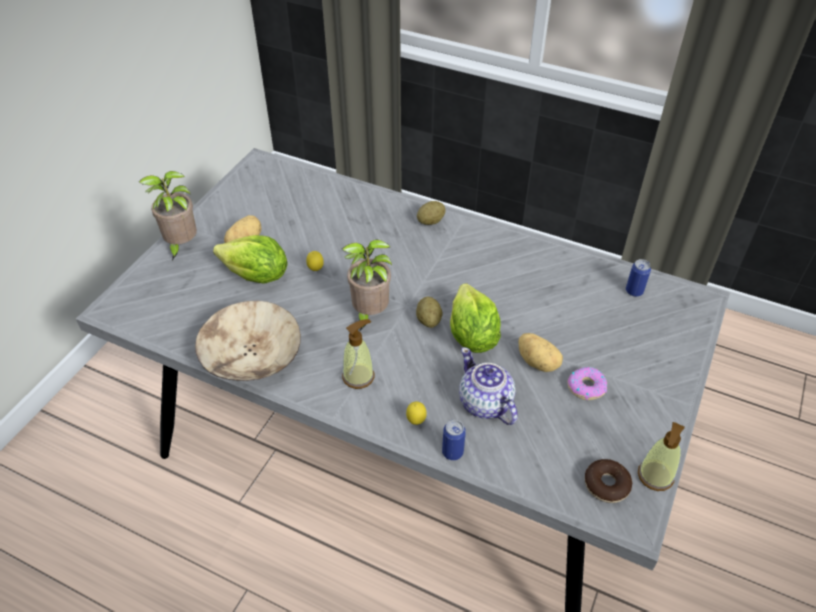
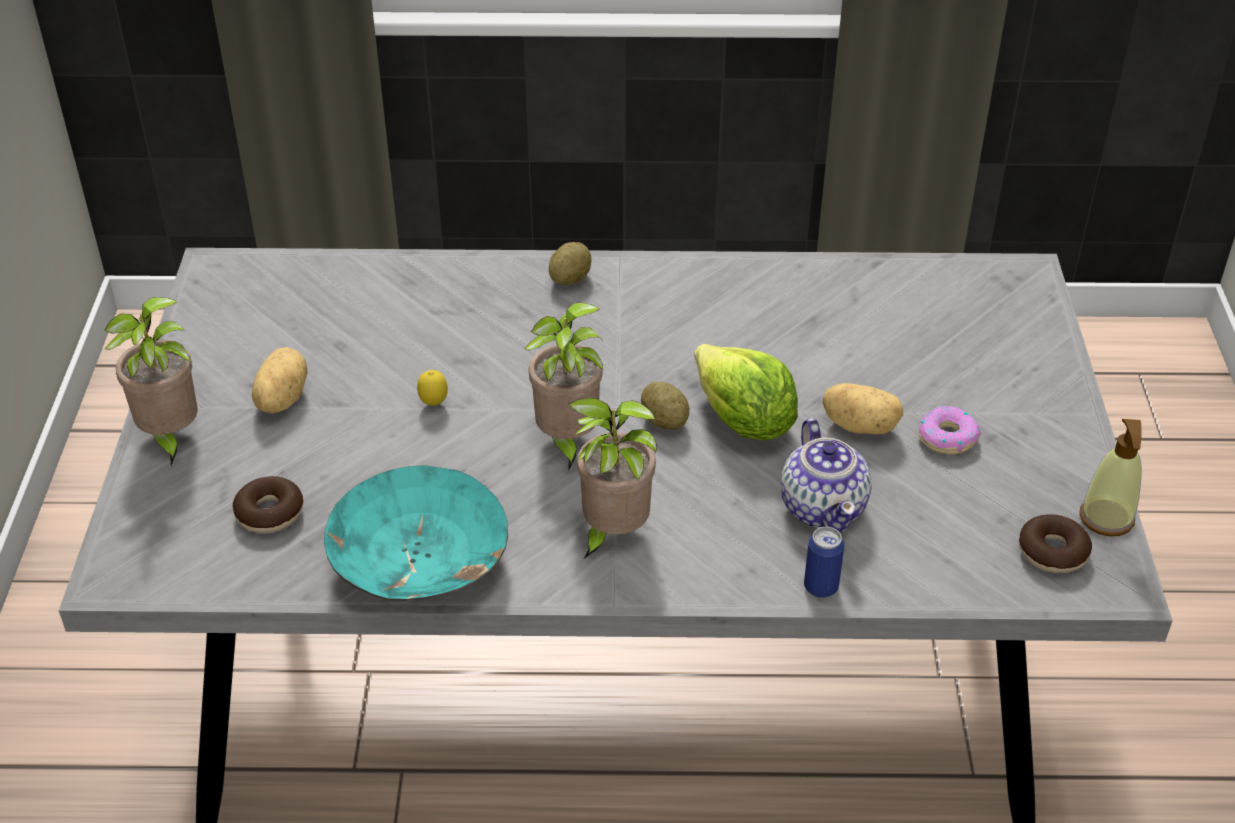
camera: 25 degrees left, 5 degrees down
beige bowl [195,301,301,381] -> turquoise bowl [324,465,508,601]
lettuce [213,235,288,284] -> none
soap dispenser [342,319,375,389] -> potted plant [569,398,657,559]
lemon [406,402,427,425] -> none
teapot [459,347,518,425] -> teapot turned 135 degrees counterclockwise [781,418,872,533]
can [626,259,651,297] -> none
none -> donut [233,476,303,534]

